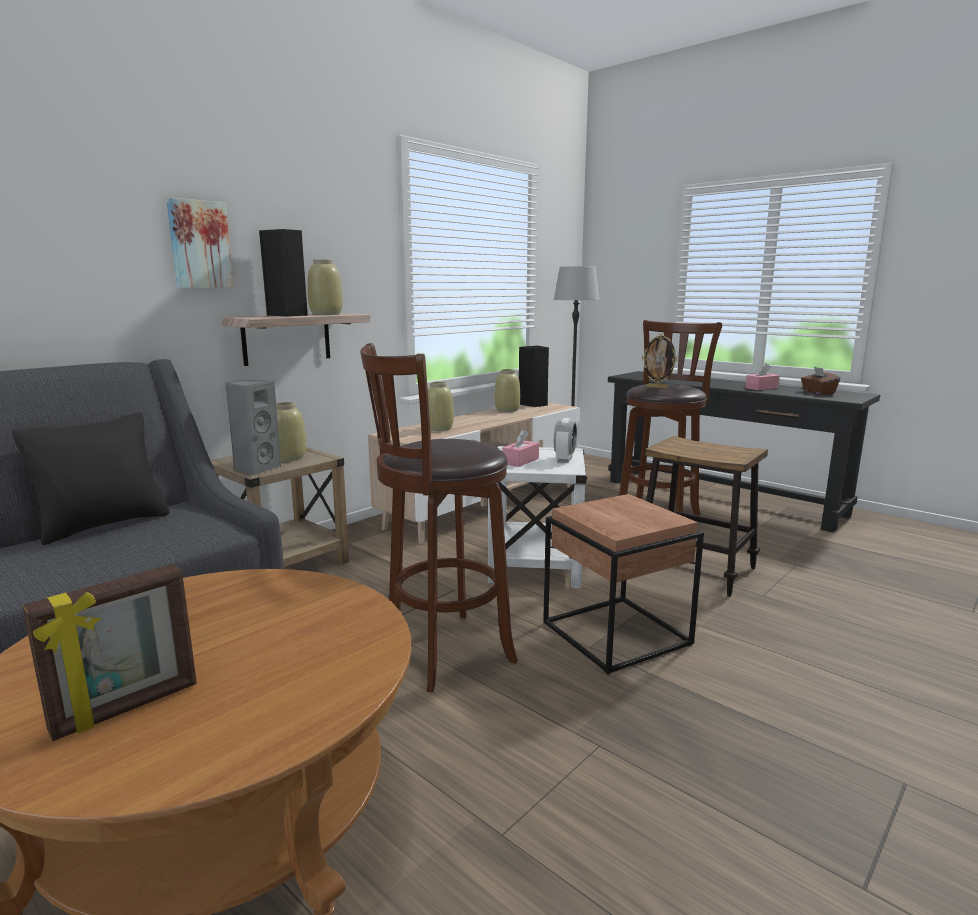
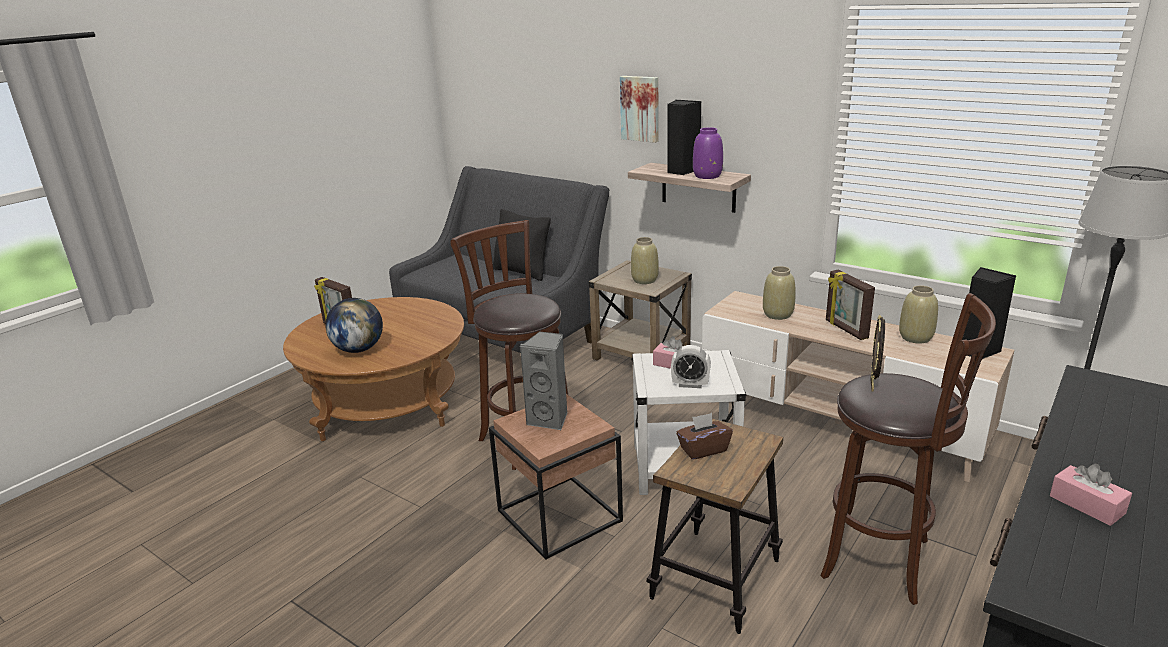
camera: 85 degrees right, 10 degrees up
grey speaker [225,380,281,476] -> grey speaker moved to [519,331,568,430]
beige vase [307,259,343,315] -> purple vase [693,127,723,179]
brown tissue box [801,367,840,394] -> brown tissue box moved to [676,413,733,460]
none -> globe [325,298,383,353]
none -> picture frame [826,270,875,340]

